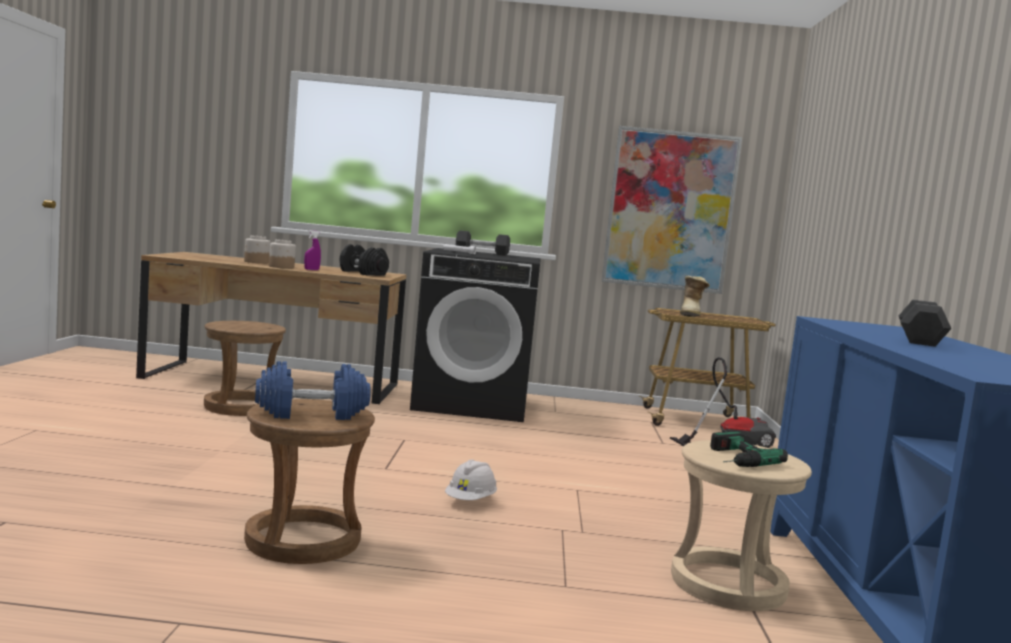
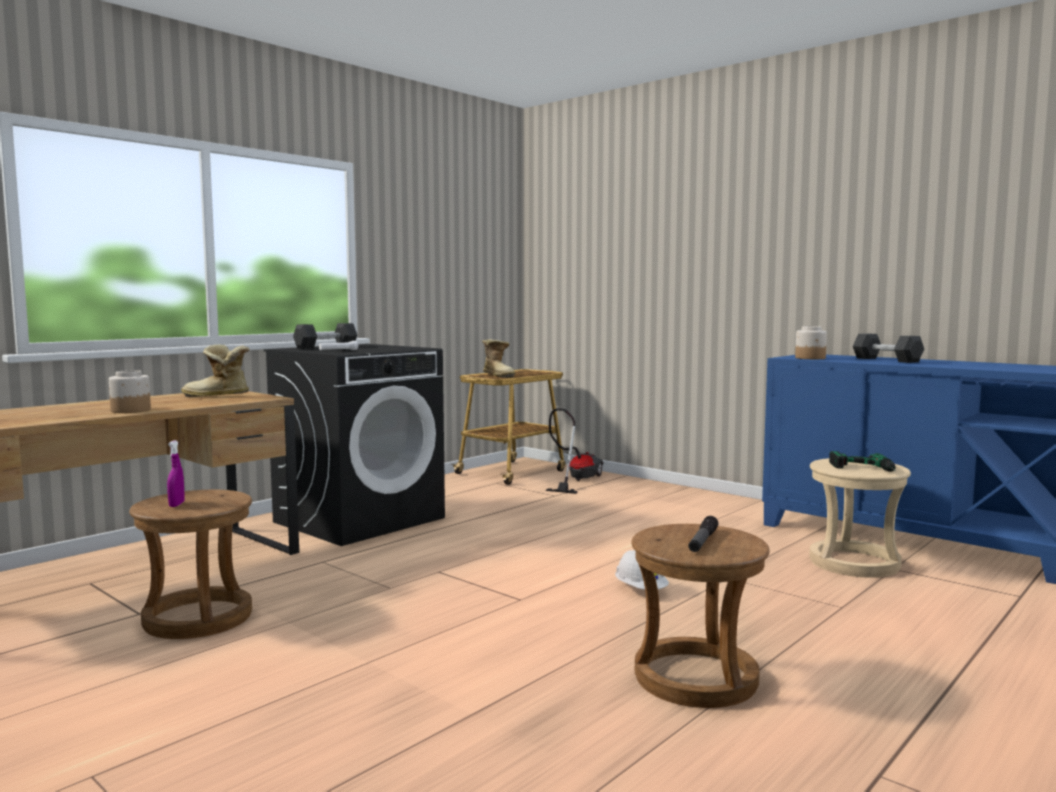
camera: 50 degrees left, 0 degrees up
jar [244,236,270,264] -> jar moved to [795,326,827,359]
blue dumbbell [255,361,371,420] -> flashlight [688,516,718,552]
purple spray bottle [304,230,321,270] -> purple spray bottle moved to [167,440,185,507]
black dumbbell [339,244,389,276] -> boot [181,344,249,397]
picture [601,126,742,294] -> none

